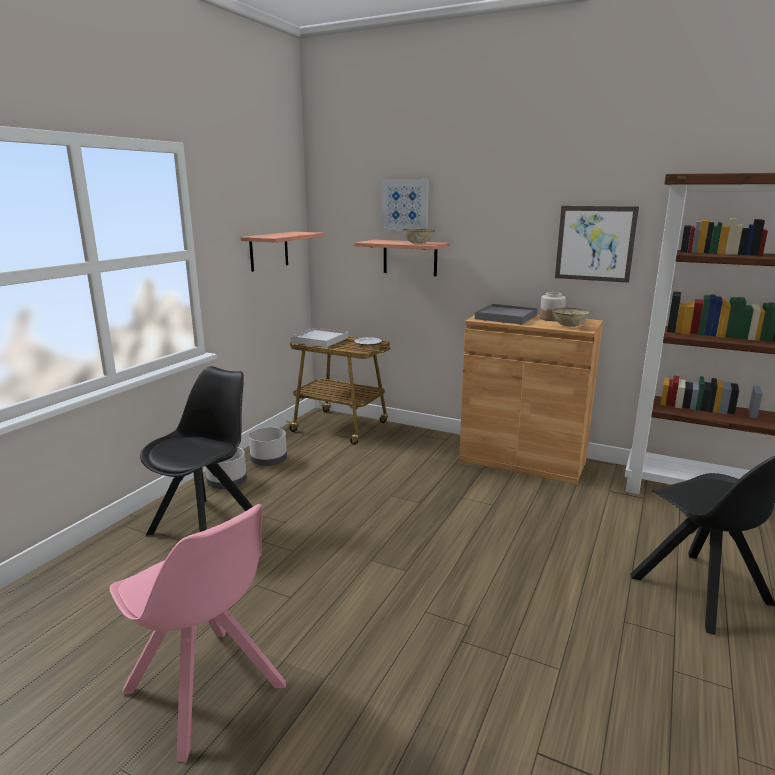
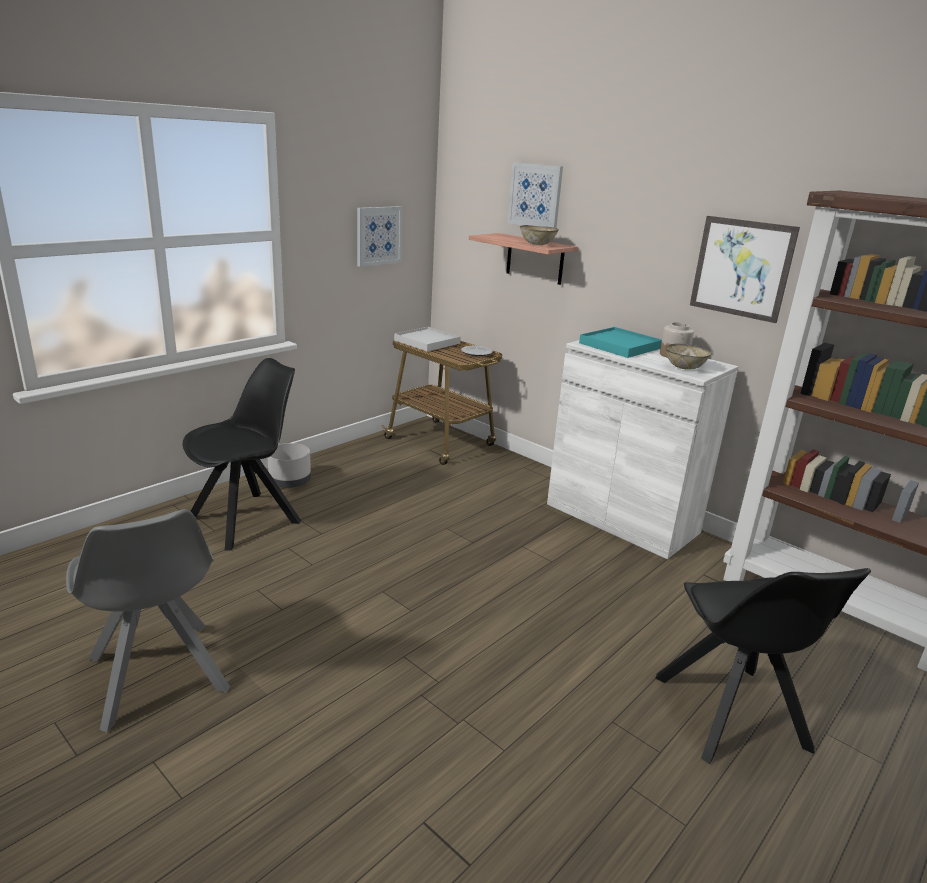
camera: 15 degrees right, 5 degrees up
pink chair [110,504,286,762] -> grey chair [66,509,230,732]
shelf [240,232,325,272] -> picture [357,206,403,267]
grey planter [249,427,287,466] -> none
brown cabinet [459,315,603,485] -> white cabinet [547,340,738,559]
grey tray [475,304,538,324] -> turquoise tray [579,327,662,358]

